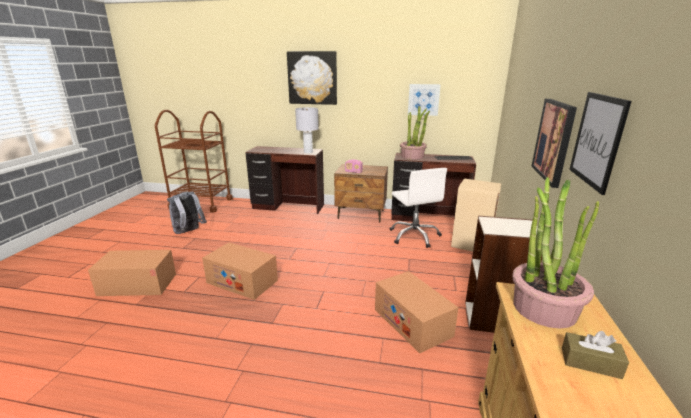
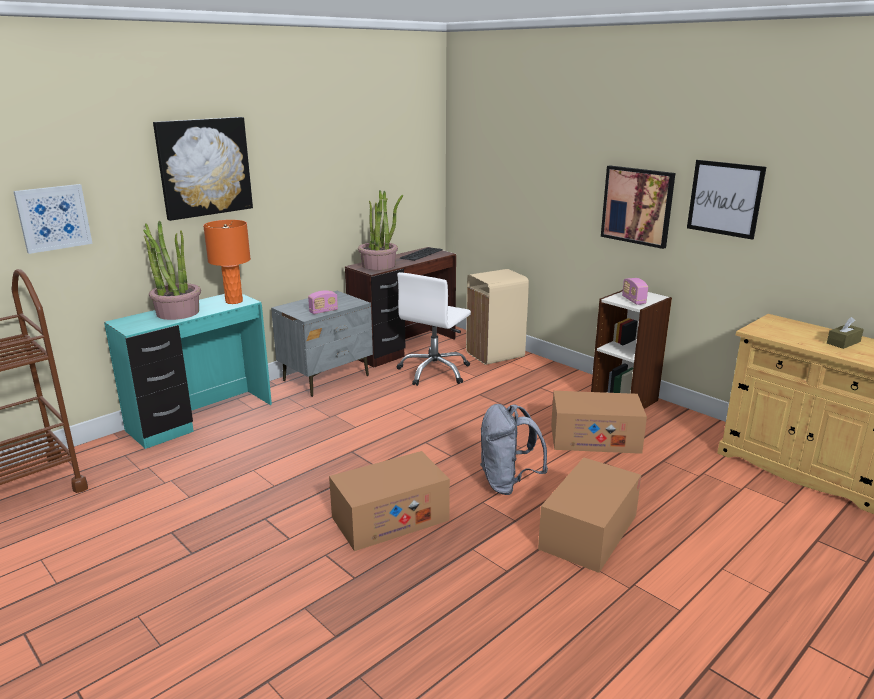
camera: 55 degrees left, 0 degrees up
cardboard box [88,250,176,296] -> cardboard box moved to [538,457,641,573]
grey backpack [167,191,207,234] -> grey backpack moved to [480,404,548,495]
brown desk [245,146,324,214] -> turquoise desk [104,294,272,449]
grey table lamp [295,107,319,153] -> orange table lamp [203,220,251,304]
brown nightstand [334,164,388,222] -> grey nightstand [271,291,373,397]
white office chair [390,168,447,248] -> white office chair turned 105 degrees clockwise [397,272,471,386]
picture [408,84,441,116] -> picture moved to [13,184,93,254]
potted plant [512,177,599,328] -> potted plant moved to [143,221,201,320]
none -> radio [622,278,648,305]

